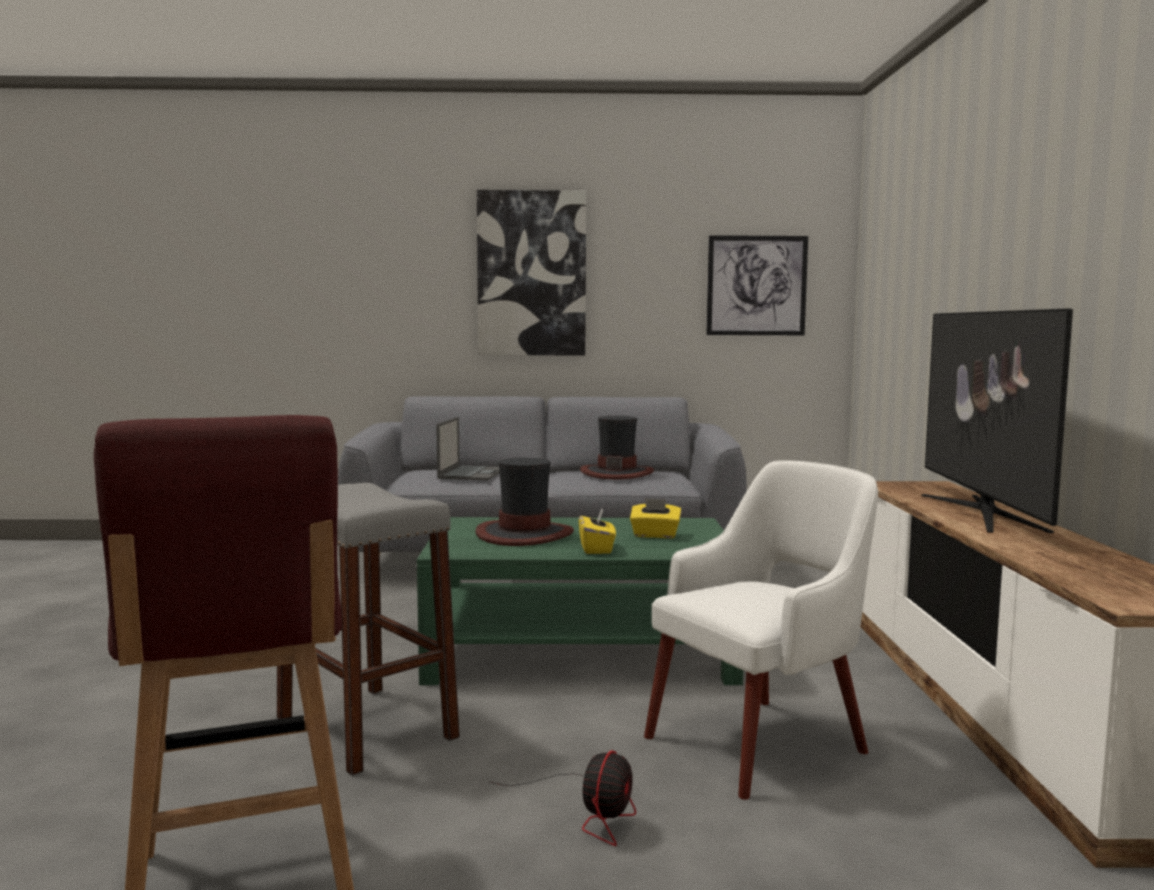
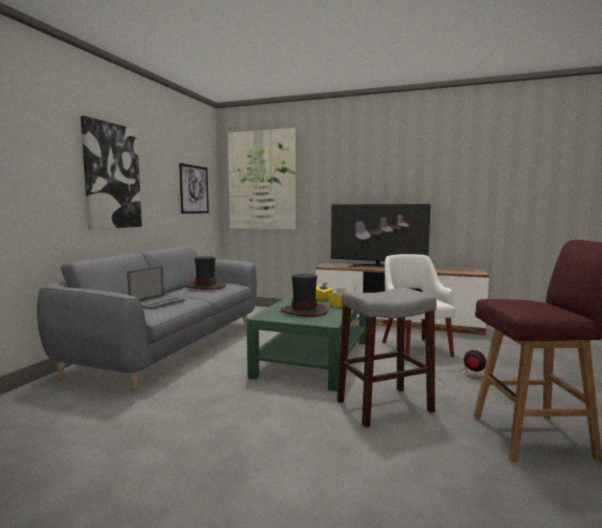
camera: 70 degrees left, 0 degrees up
laptop [436,417,500,480] -> laptop turned 90 degrees clockwise [127,266,186,309]
none -> picture [228,128,297,230]

